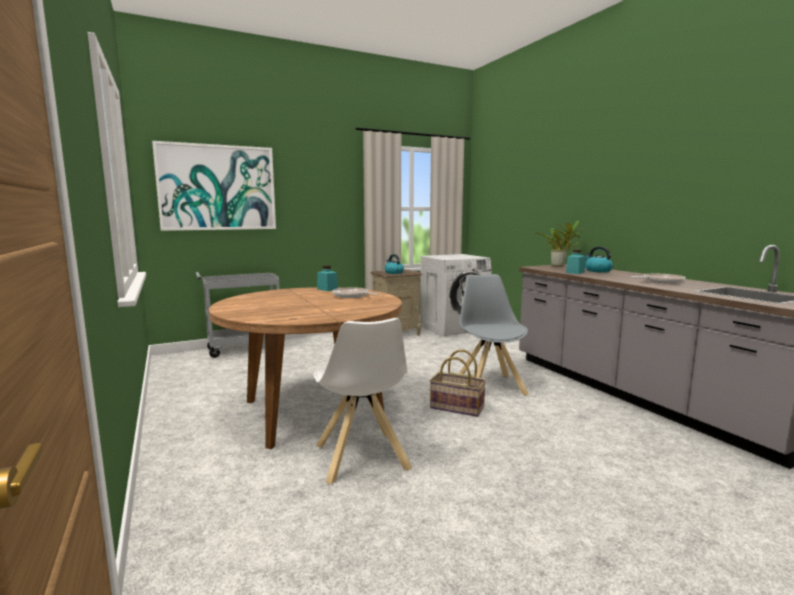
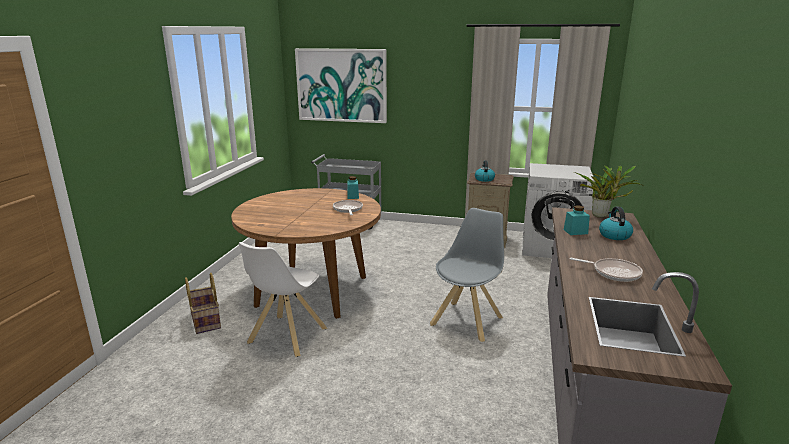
camera: 40 degrees right, 10 degrees up
basket [430,350,486,417] -> basket moved to [185,273,221,334]

